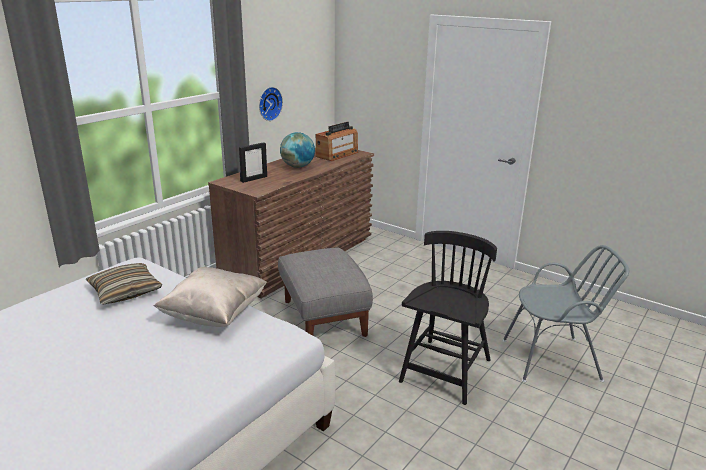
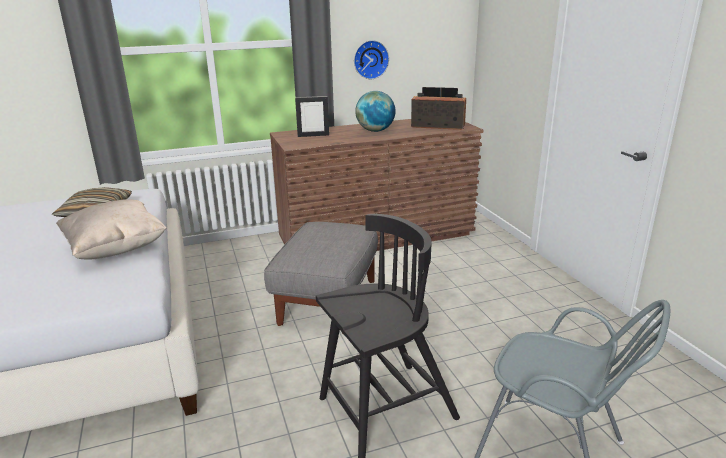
camera: 35 degrees right, 0 degrees up
radio [316,122,358,161] -> radio turned 150 degrees counterclockwise [411,87,466,130]

